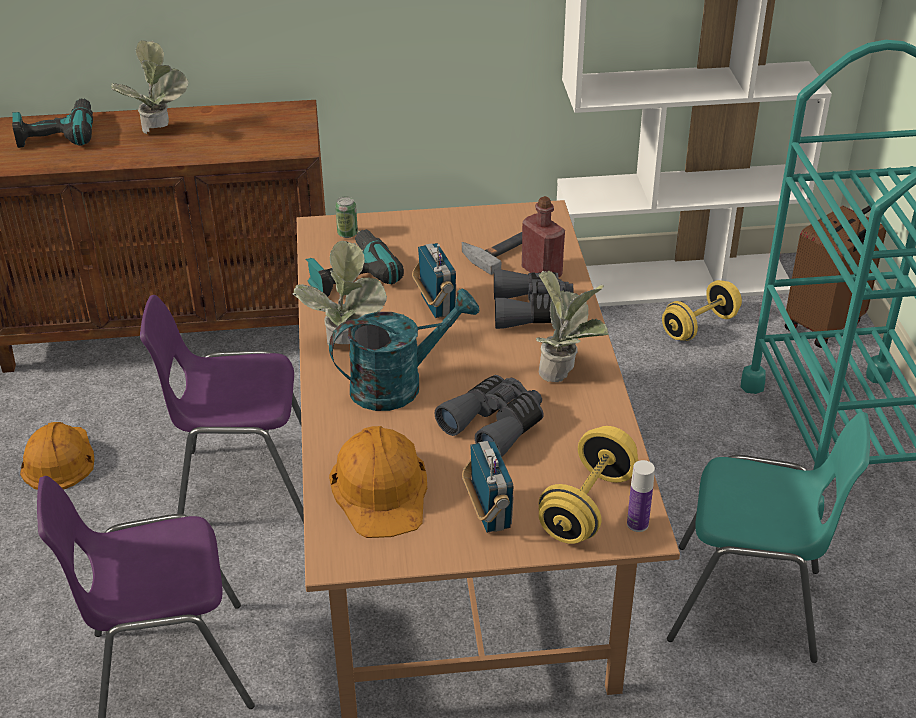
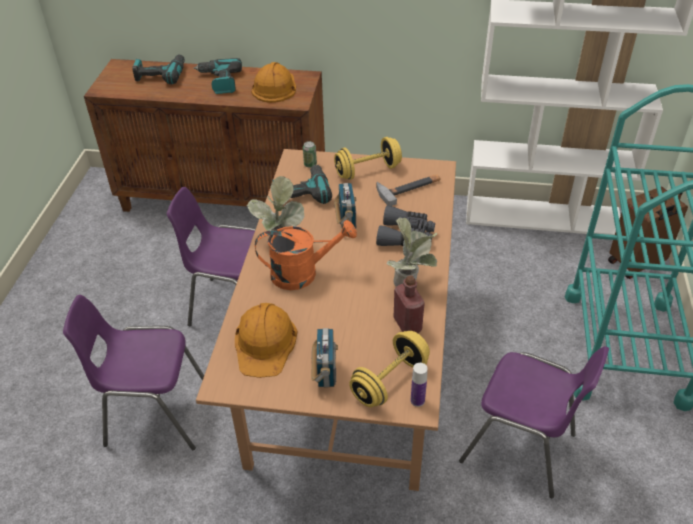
camera: 15 degrees right, 5 degrees up
orange hard hat [20,422,94,490] -> orange hard hat moved to [251,62,296,103]
potted plant [111,40,188,134] -> power drill [193,58,242,94]
turquoise watering can [329,289,480,411] -> orange watering can [255,220,357,290]
grey binoculars [434,375,544,457] -> none
red bottle [522,196,565,277] -> red bottle moved to [393,275,425,333]
yellow dumbbell [662,280,742,341] -> yellow dumbbell moved to [334,137,402,180]
turquoise chair [667,412,870,663] -> purple chair [459,346,609,498]

